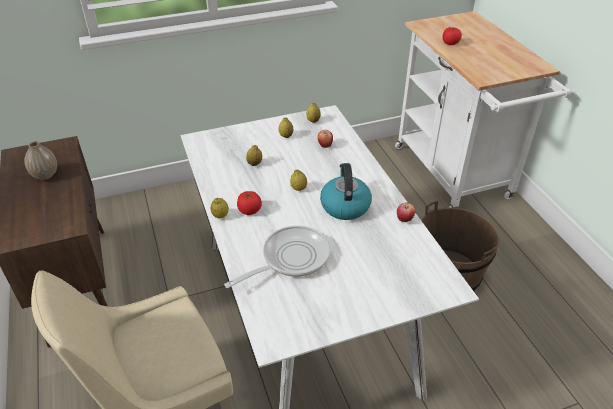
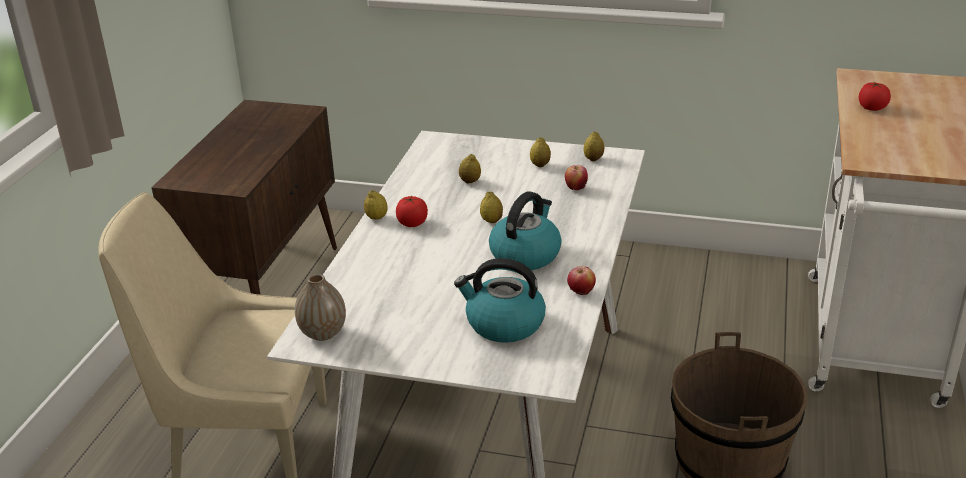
camera: 35 degrees right, 10 degrees down
vase [24,141,57,180] -> vase moved to [295,274,346,341]
frying pan [224,226,330,288] -> none
none -> kettle [454,258,546,343]

